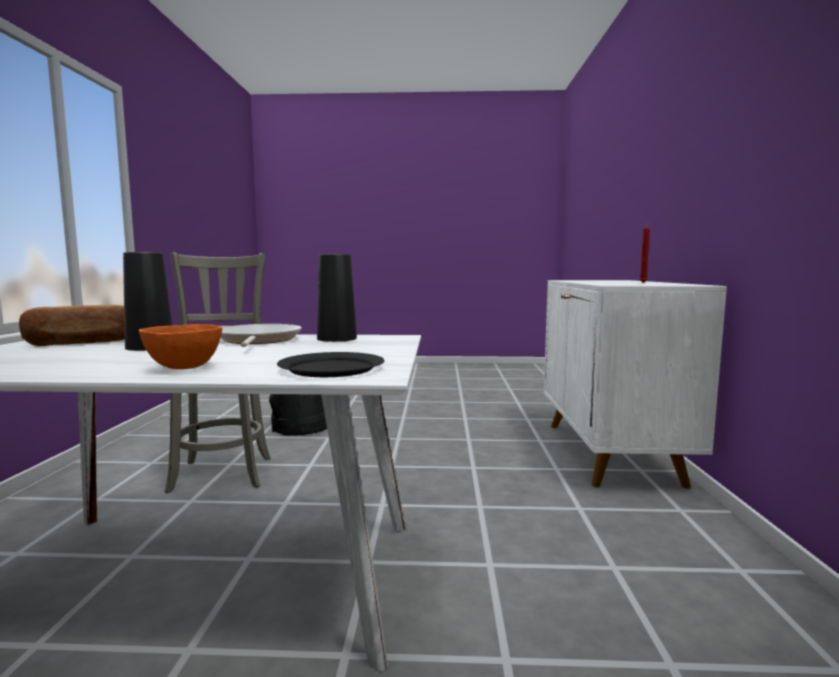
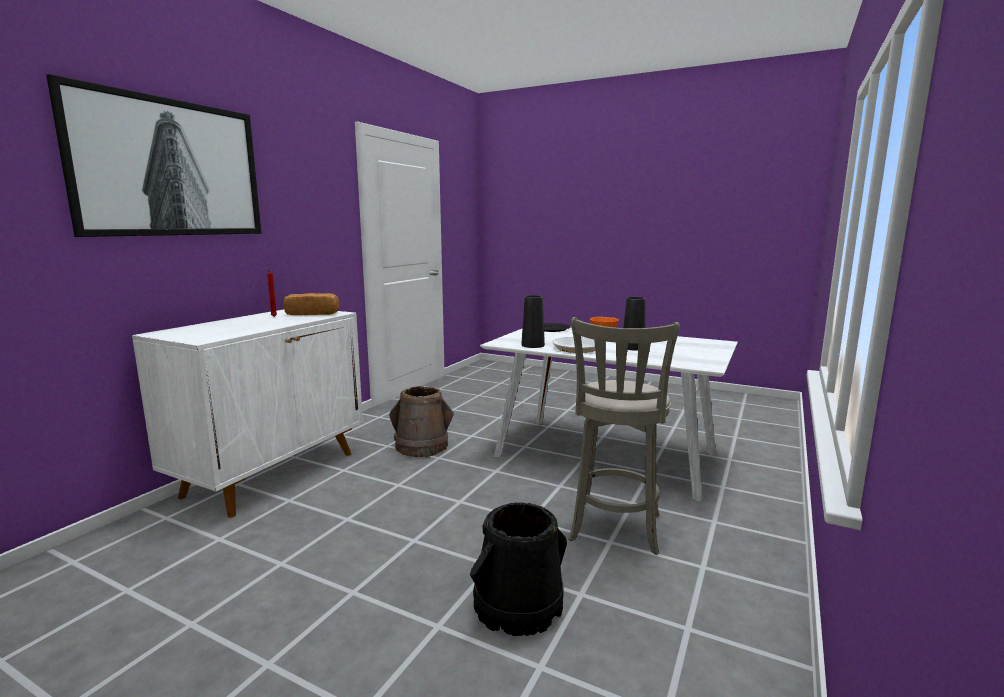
camera: 155 degrees left, 5 degrees up
bread [19,305,125,346] -> bread moved to [284,293,339,315]
none -> picture [46,74,262,237]
none -> brown bucket [389,386,454,457]

